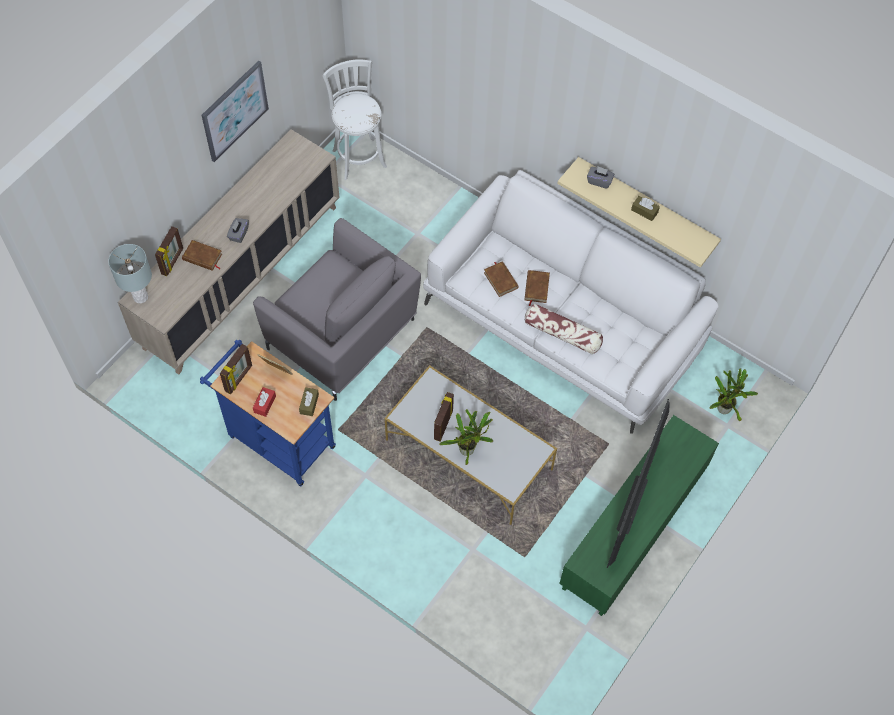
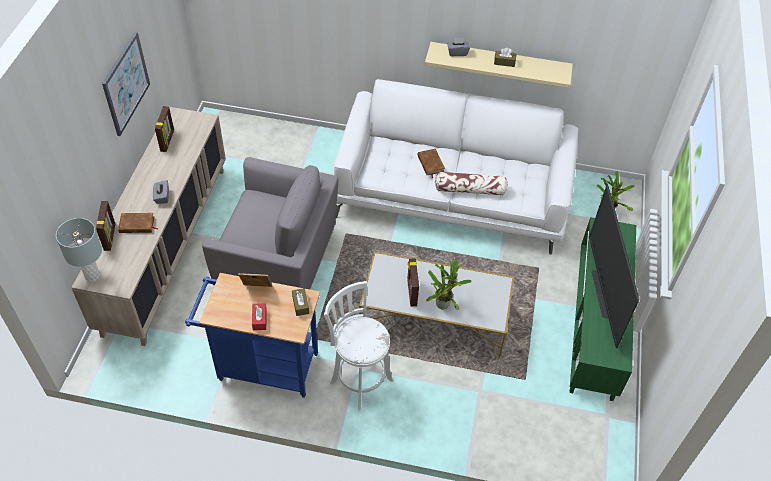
camera: 25 degrees left, 10 degrees down
picture frame [220,344,252,394] -> picture frame moved to [155,106,174,152]
white stool [323,59,387,180] -> white stool moved to [324,281,393,411]
brown book [484,261,519,297] -> none

